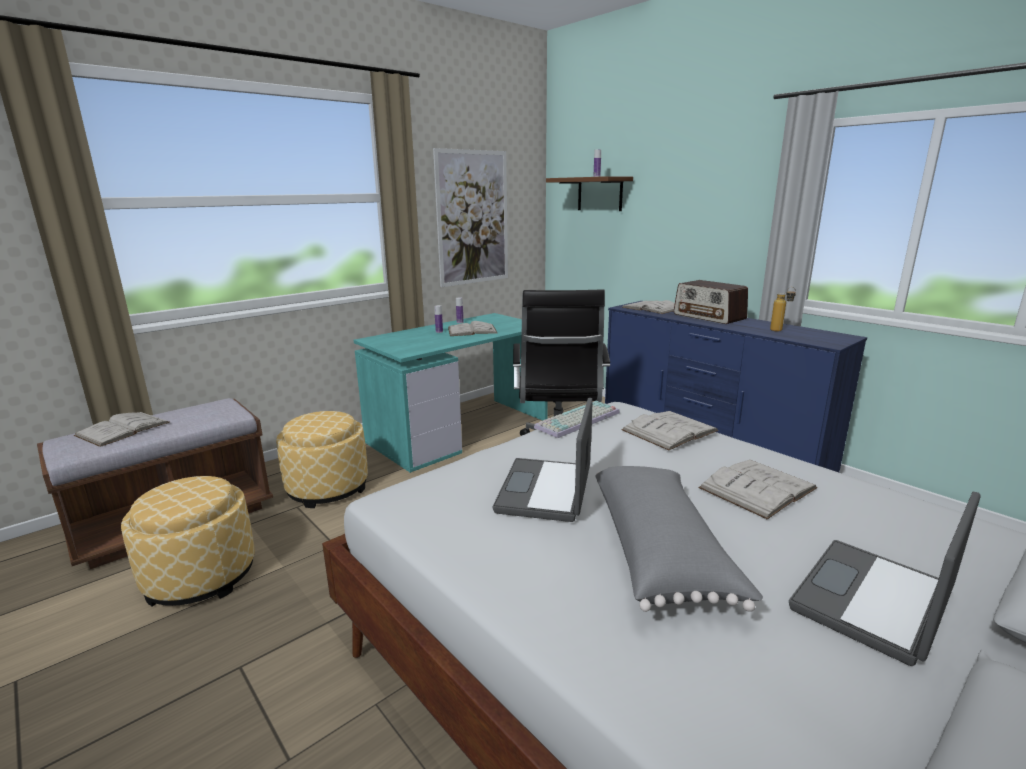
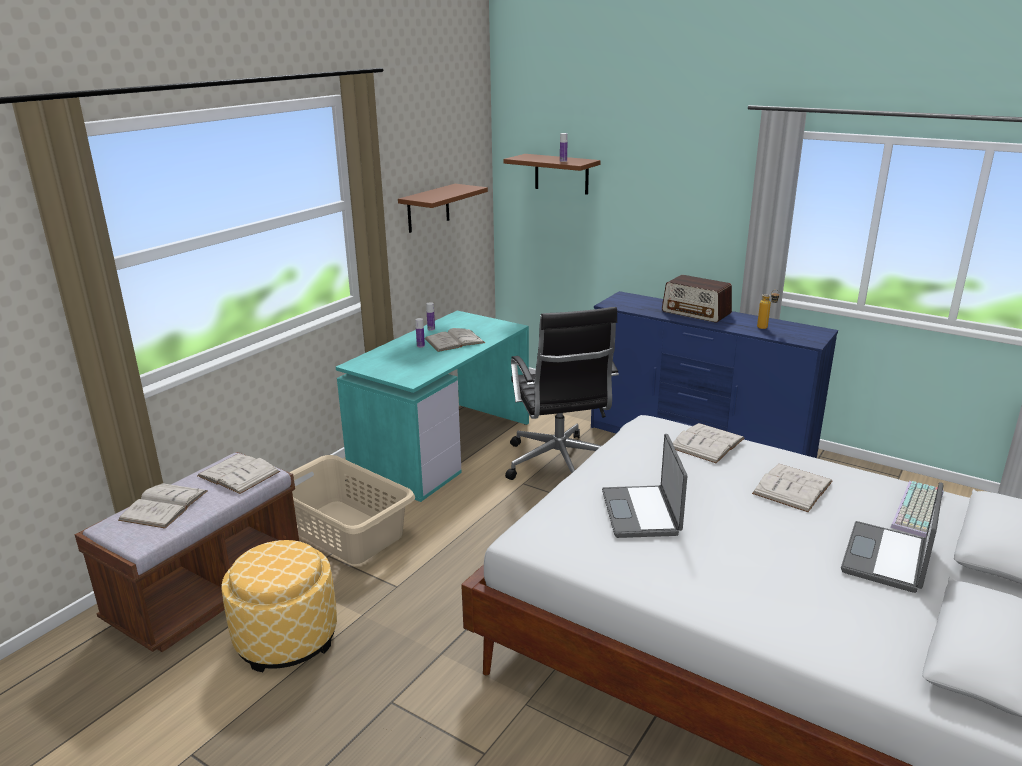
camera: 15 degrees left, 5 degrees up
ottoman [276,411,368,508] -> beige laundry basket [289,455,415,564]
picture [433,148,508,287] -> brown shelf [398,184,488,233]
keyboard [534,401,620,438] -> keyboard moved to [890,481,943,538]
grey pillow [595,466,763,612] -> none
white book [622,300,675,314] -> white book moved to [197,454,280,494]

